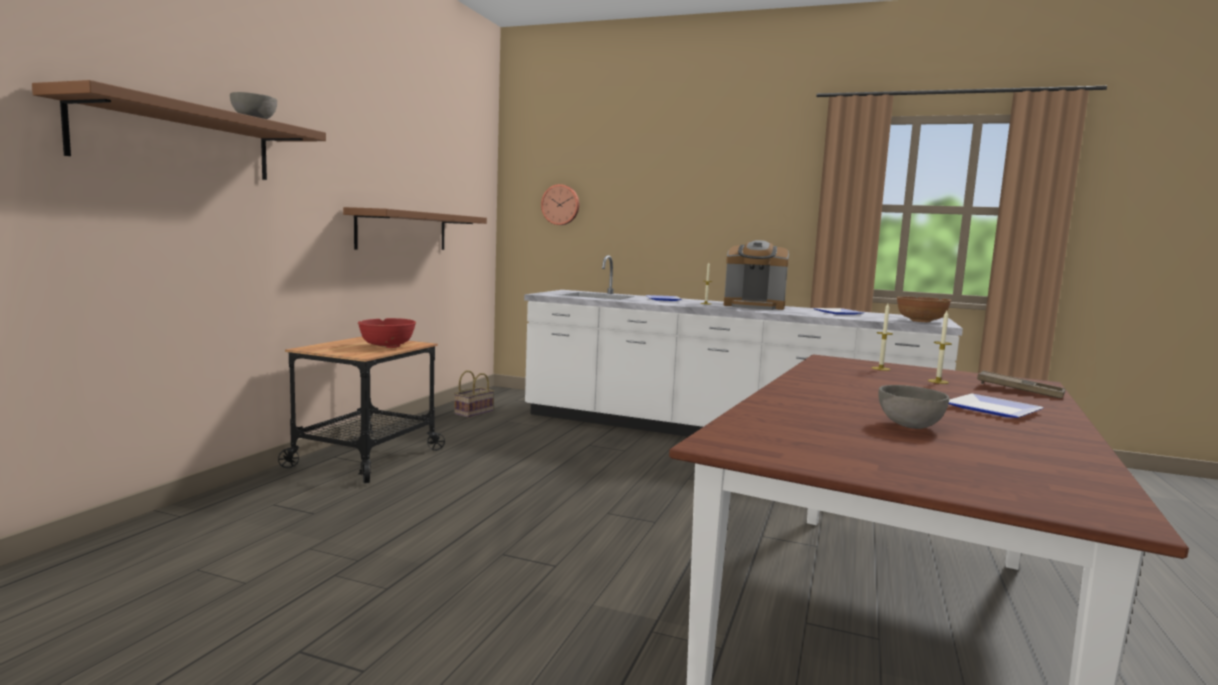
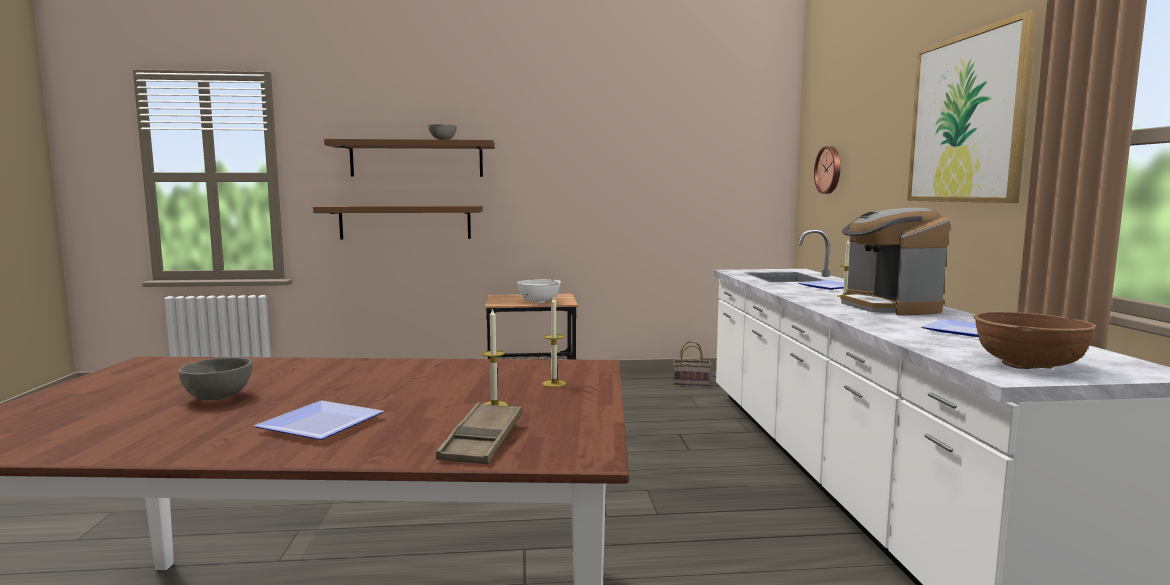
camera: 65 degrees right, 0 degrees up
brown shelf [343,207,487,250] -> brown shelf moved to [313,206,483,240]
red bowl [358,318,416,348] -> white bowl [517,279,561,303]
none -> picture [907,11,1037,203]

